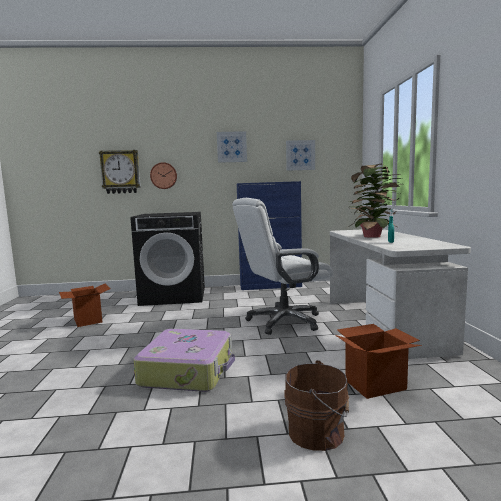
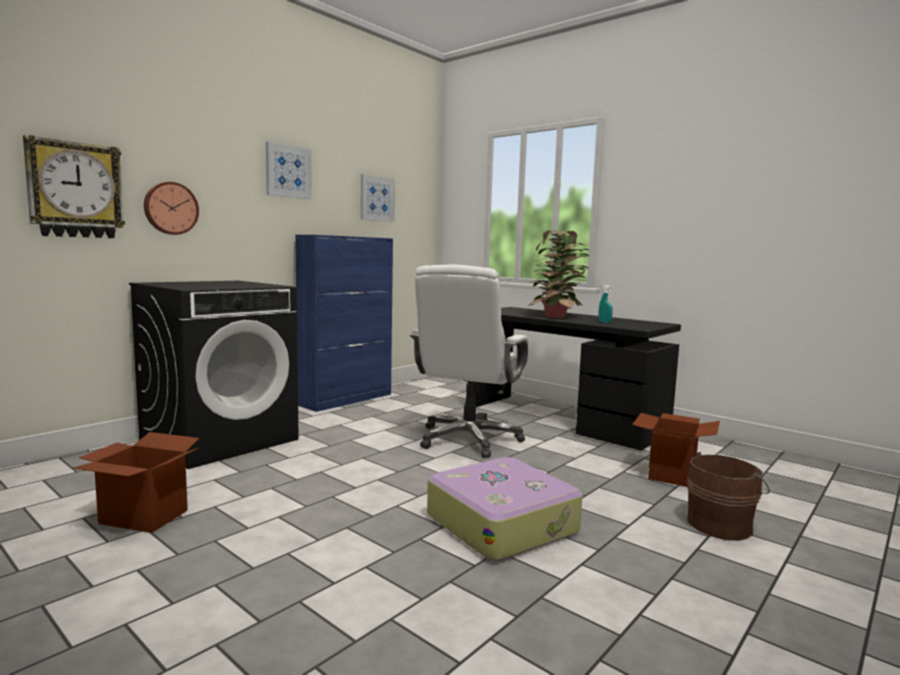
camera: 45 degrees left, 0 degrees up
white desk [330,229,471,359] -> black desk [474,307,681,450]

